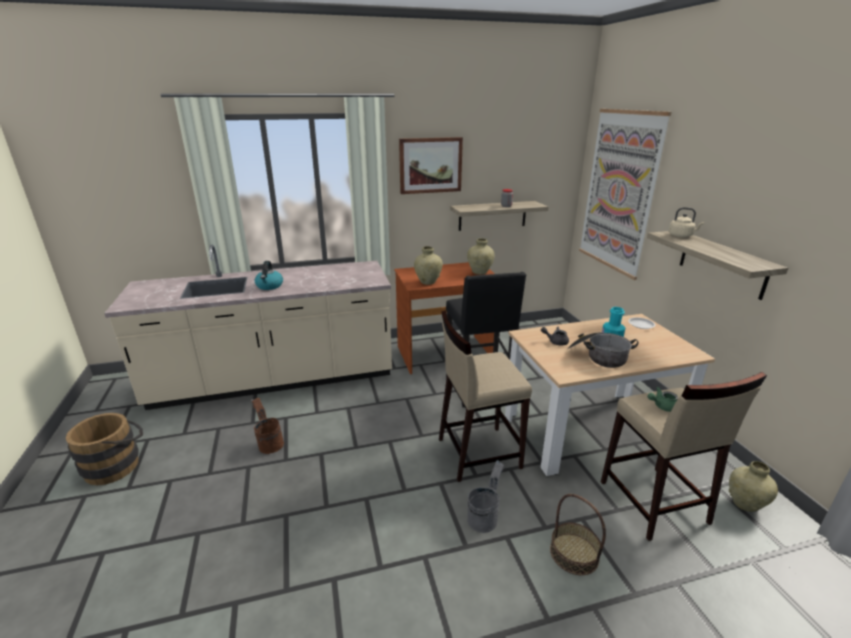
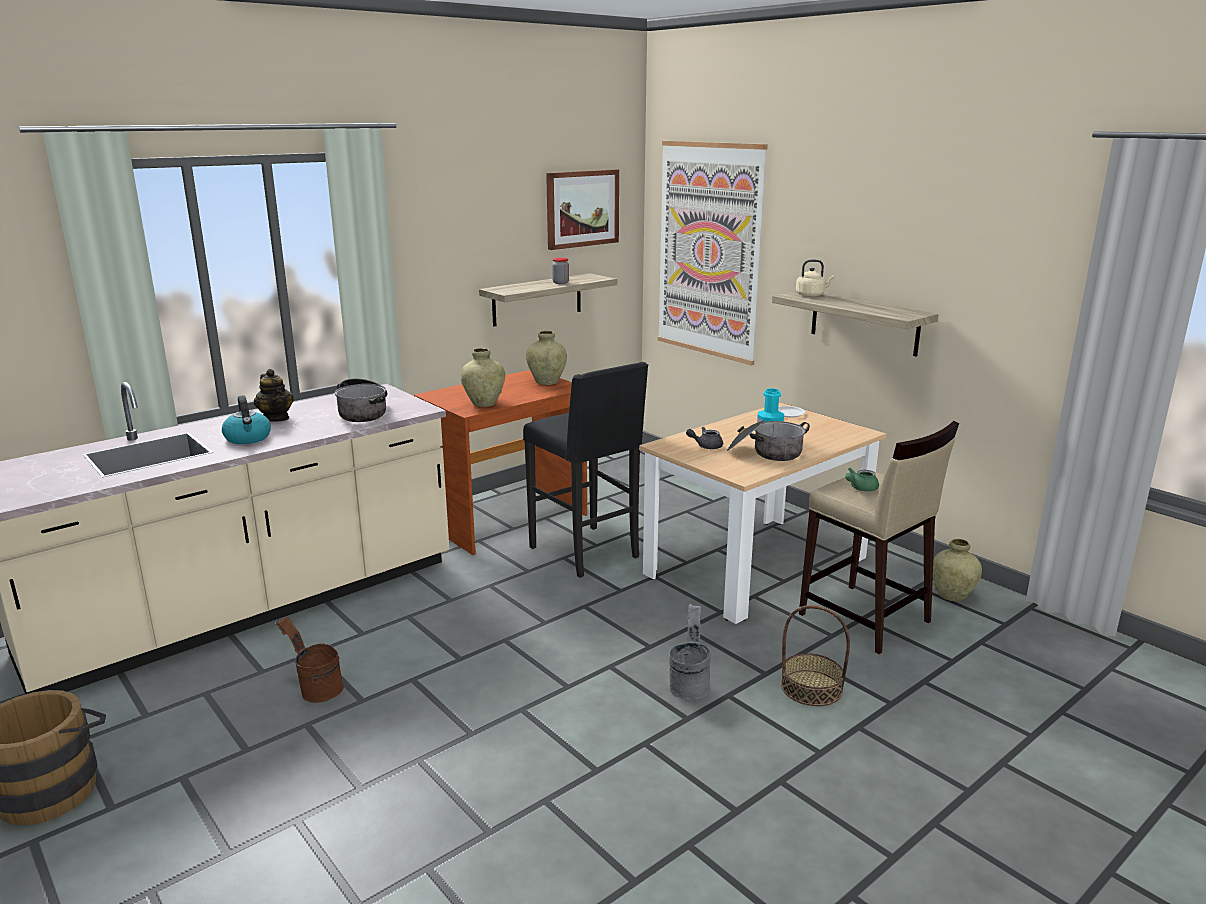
camera: 25 degrees left, 5 degrees down
picture [399,137,463,194] -> picture moved to [546,169,619,250]
beige stool [439,310,532,482] -> none
none -> teapot [254,369,294,422]
none -> cooking pot [335,378,387,422]

